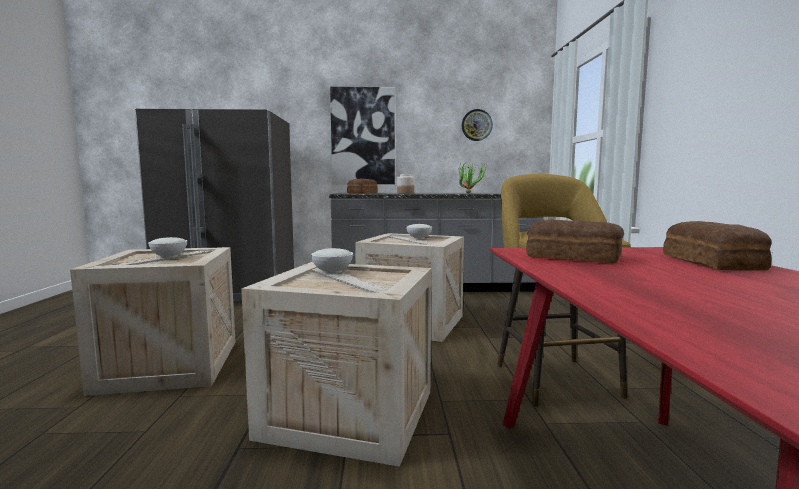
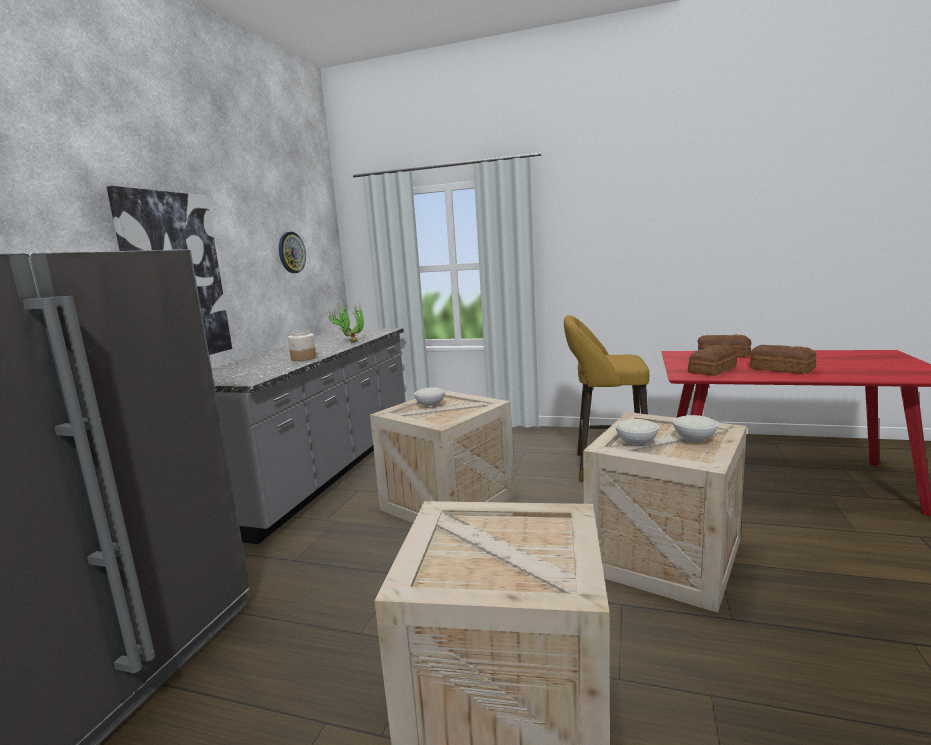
camera: 70 degrees left, 5 degrees up
white bowl [148,237,187,258] -> white bowl moved to [673,415,718,443]
bread [347,178,378,194] -> bread moved to [750,345,817,374]

